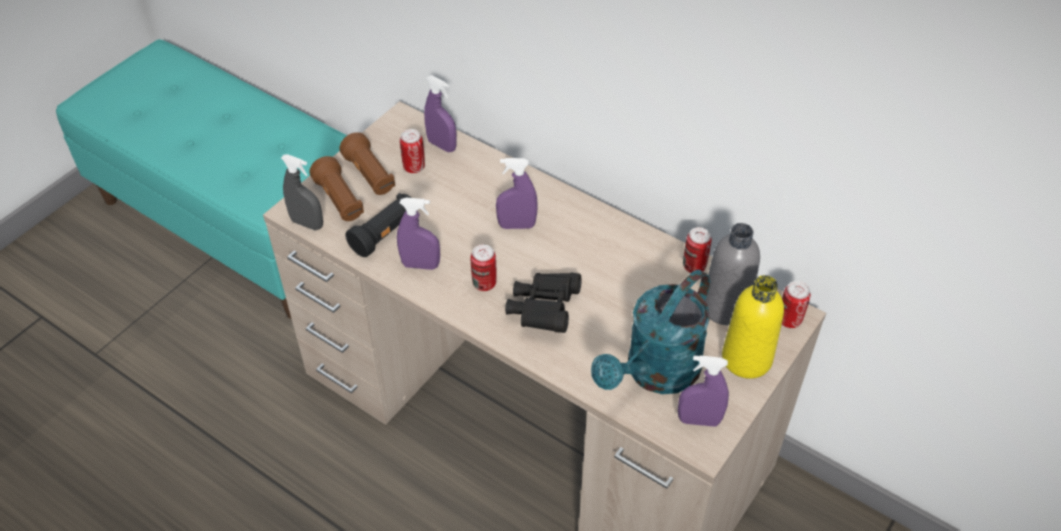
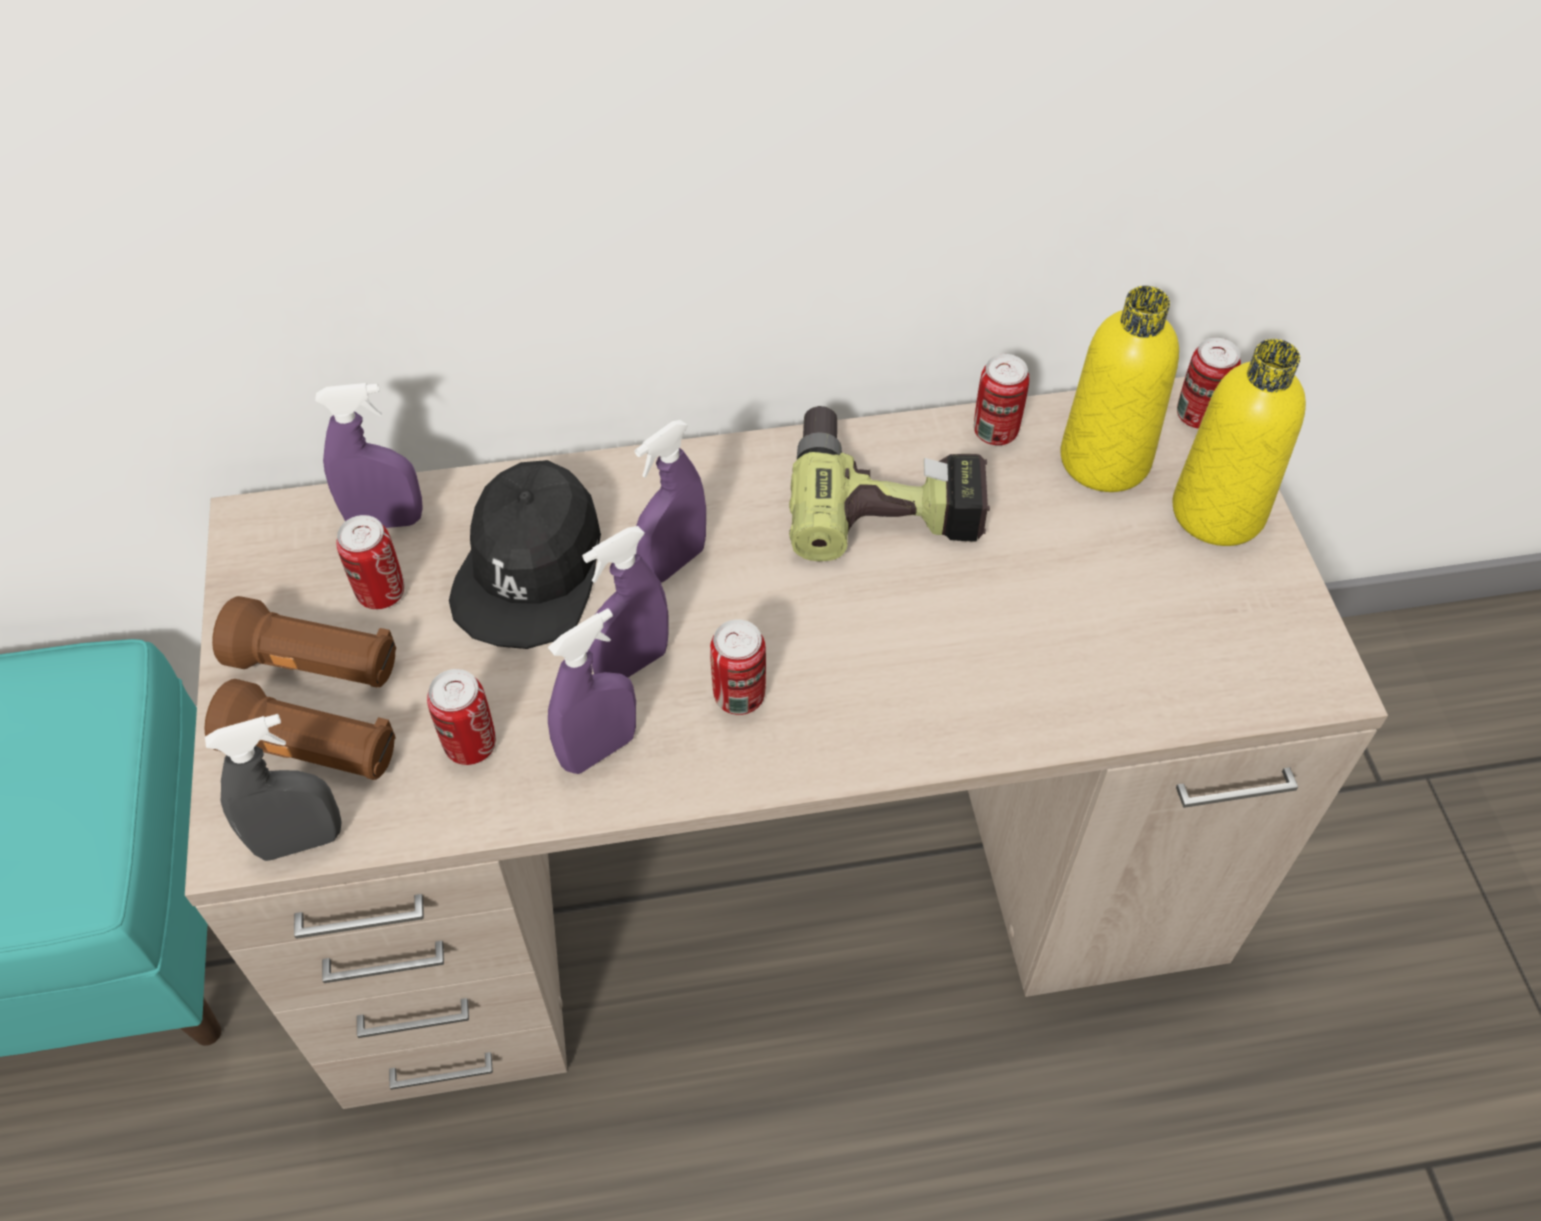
camera: 45 degrees left, 5 degrees up
black flashlight [345,193,418,257] -> can [427,669,496,765]
black binoculars [505,272,582,333] -> none
turquoise watering can [591,269,710,394] -> none
purple spray bottle [678,355,729,427] -> purple spray bottle moved to [582,526,669,678]
grey bottle [705,223,760,325] -> yellow bottle [1060,286,1179,492]
none -> black cap [449,460,601,649]
none -> power drill [789,406,990,561]

